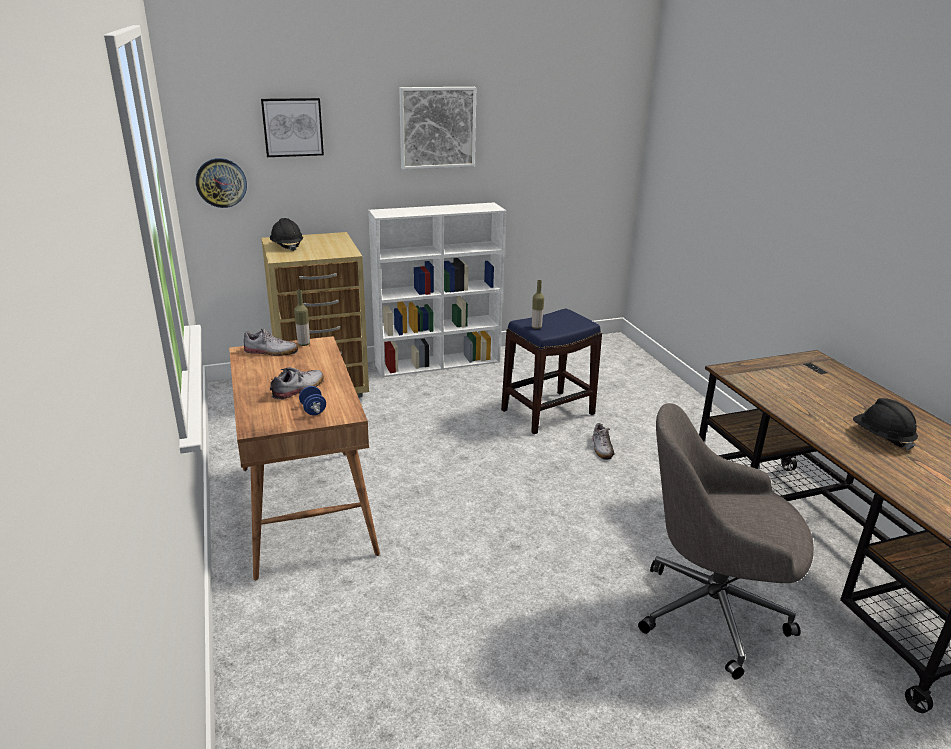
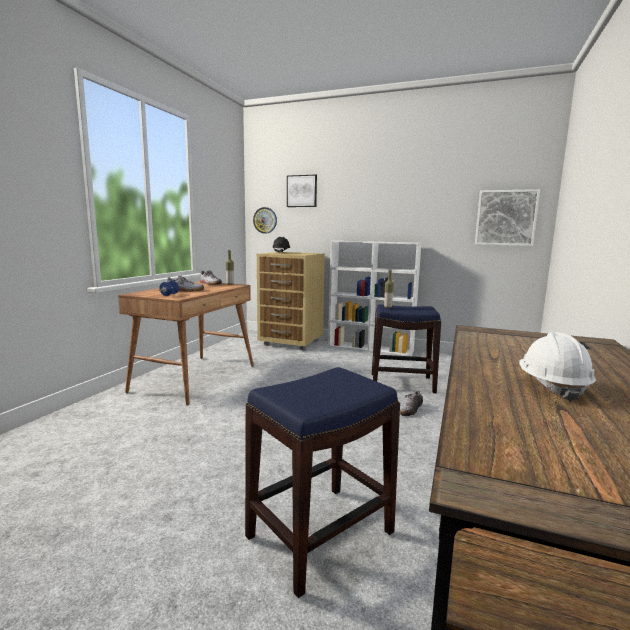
camera: 40 degrees right, 15 degrees down
picture [399,87,476,170] -> picture moved to [475,189,540,246]
grey office chair [638,403,814,680] -> stool [245,367,400,598]
black hard hat [853,398,918,450] -> white hard hat [519,332,596,402]

